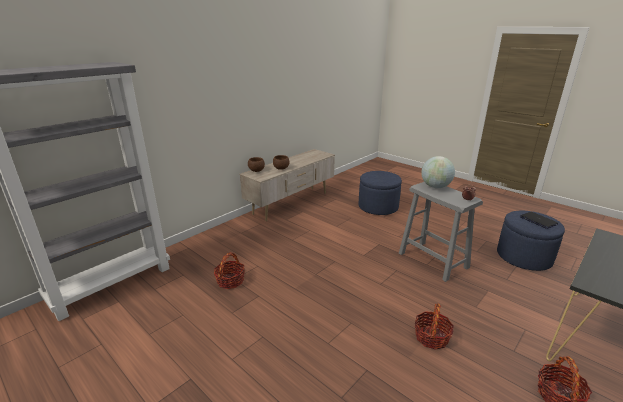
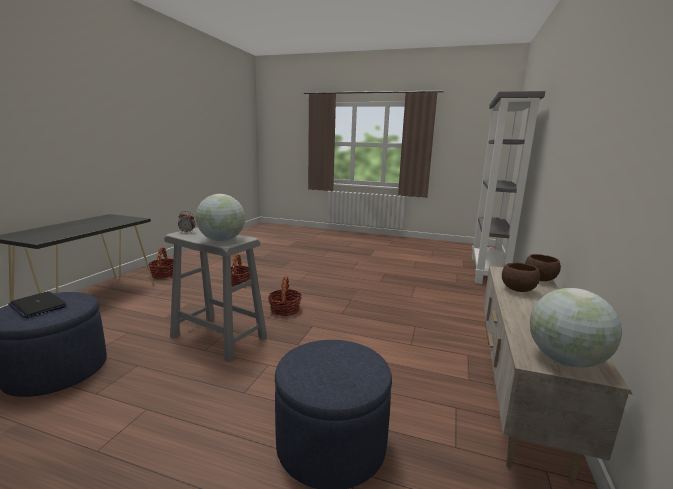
camera: 155 degrees right, 10 degrees down
basket [214,252,245,289] -> basket moved to [268,276,302,316]
none -> globe [530,288,622,368]

